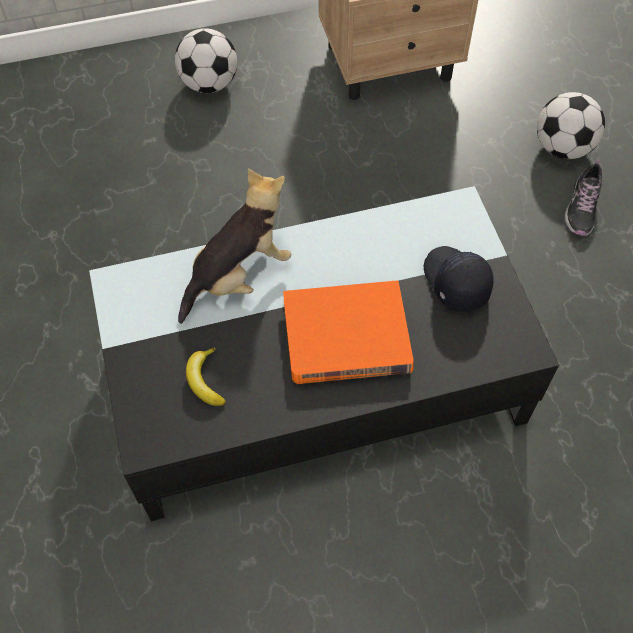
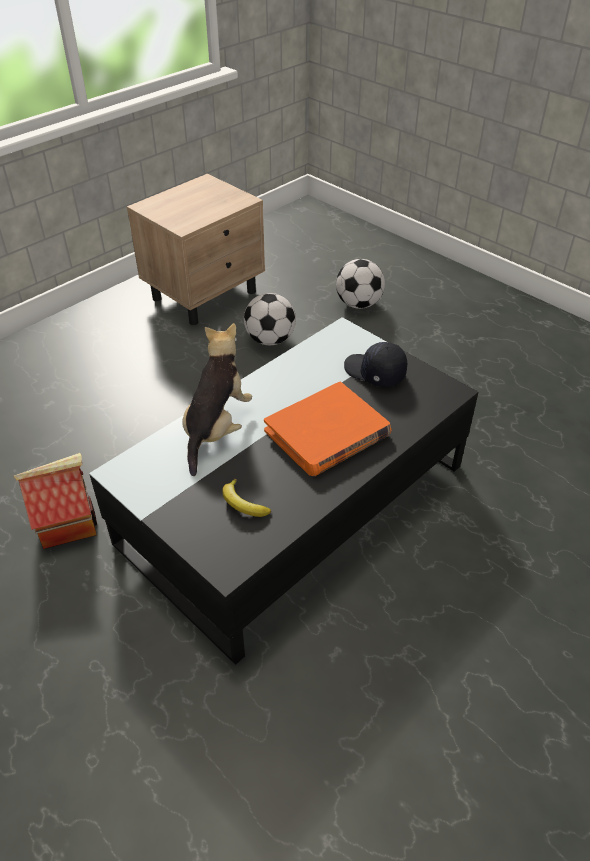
camera: 30 degrees left, 15 degrees down
football [175,28,237,93] -> football moved to [244,293,296,345]
shoe [565,160,602,236] -> none
none -> toy house [14,453,97,549]

